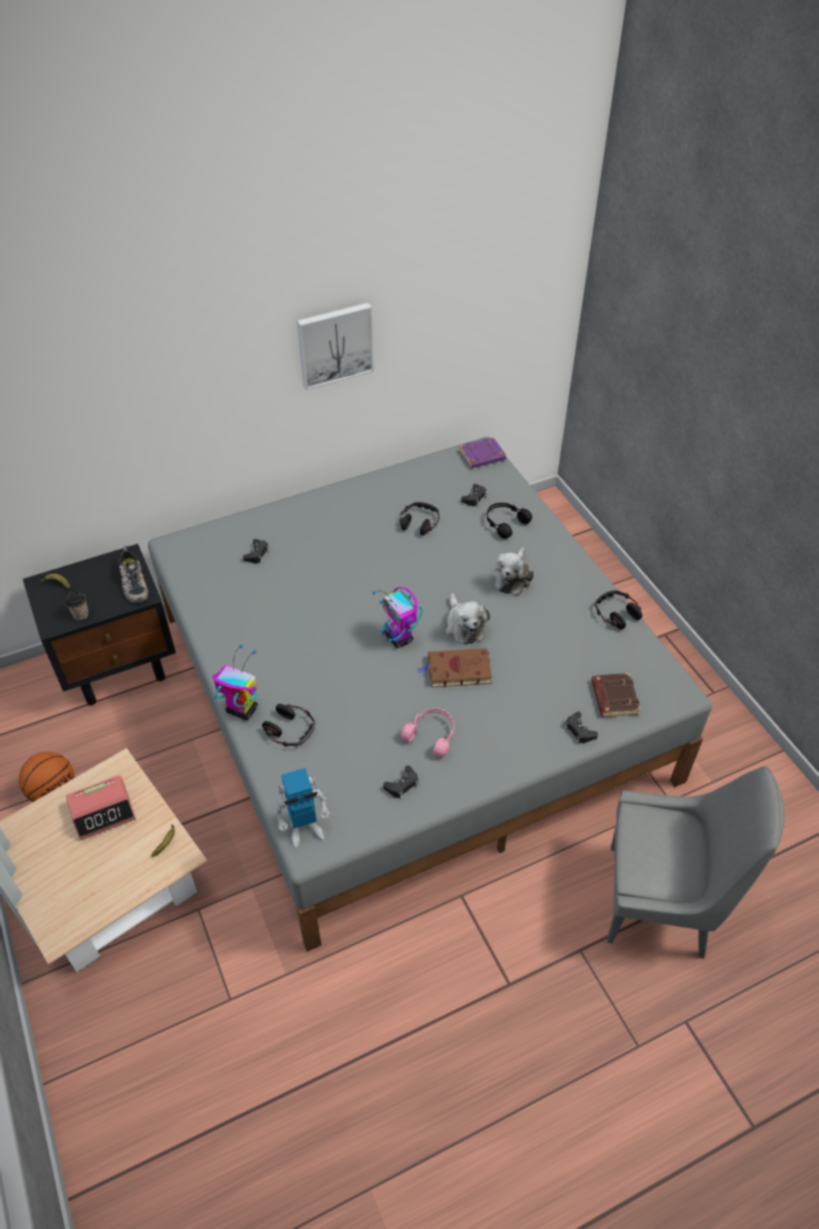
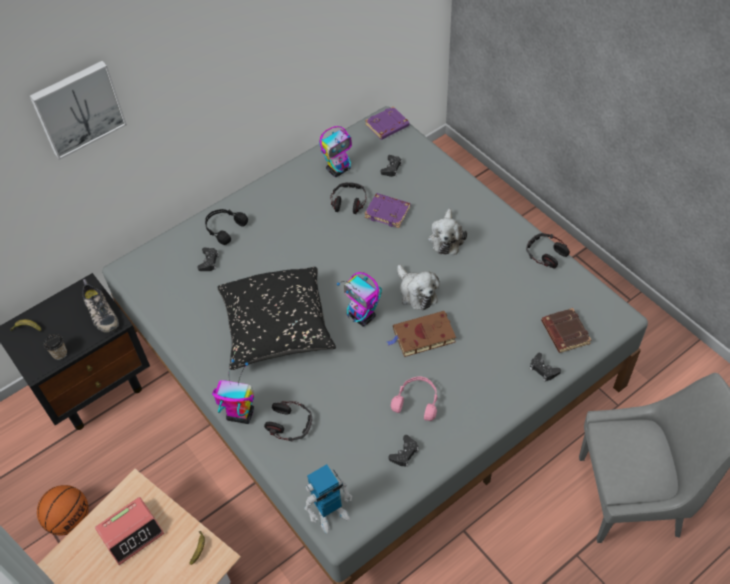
camera: 10 degrees left, 5 degrees up
picture [297,303,374,390] -> picture moved to [30,61,127,160]
black headphones [487,503,532,539] -> black headphones moved to [205,209,248,245]
none -> black pillow [217,267,336,370]
none -> toy robot [319,126,352,177]
none -> purple book [364,193,411,228]

